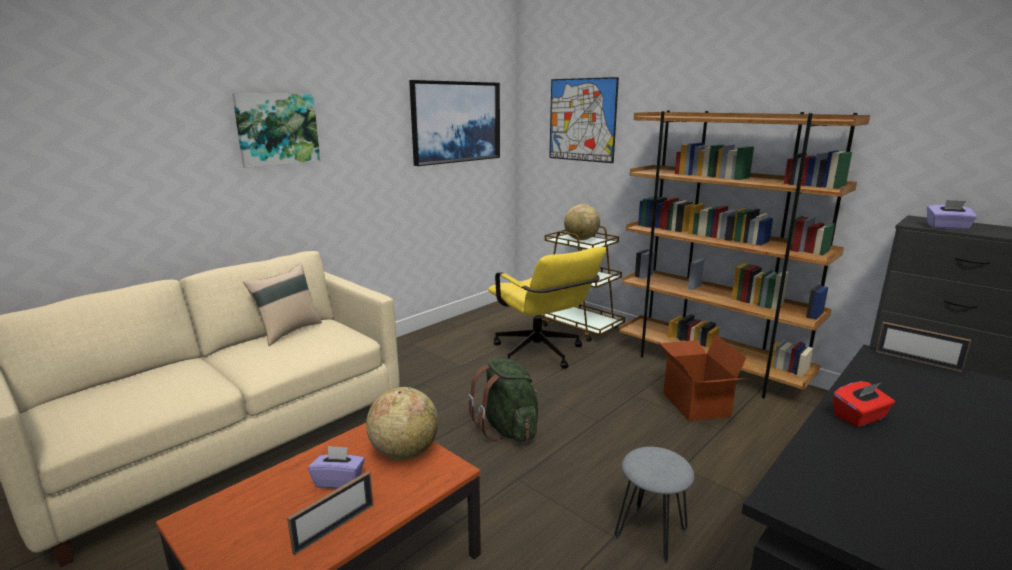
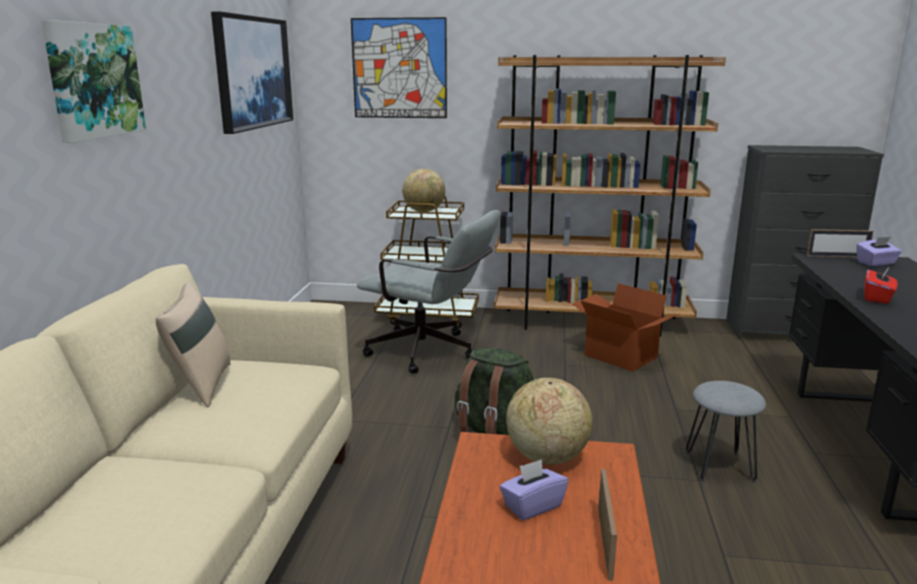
camera: 35 degrees left, 0 degrees up
yellow office chair [488,247,606,369] -> grey office chair [357,210,500,374]
purple tissue box [927,200,977,230] -> purple tissue box moved to [856,237,902,266]

